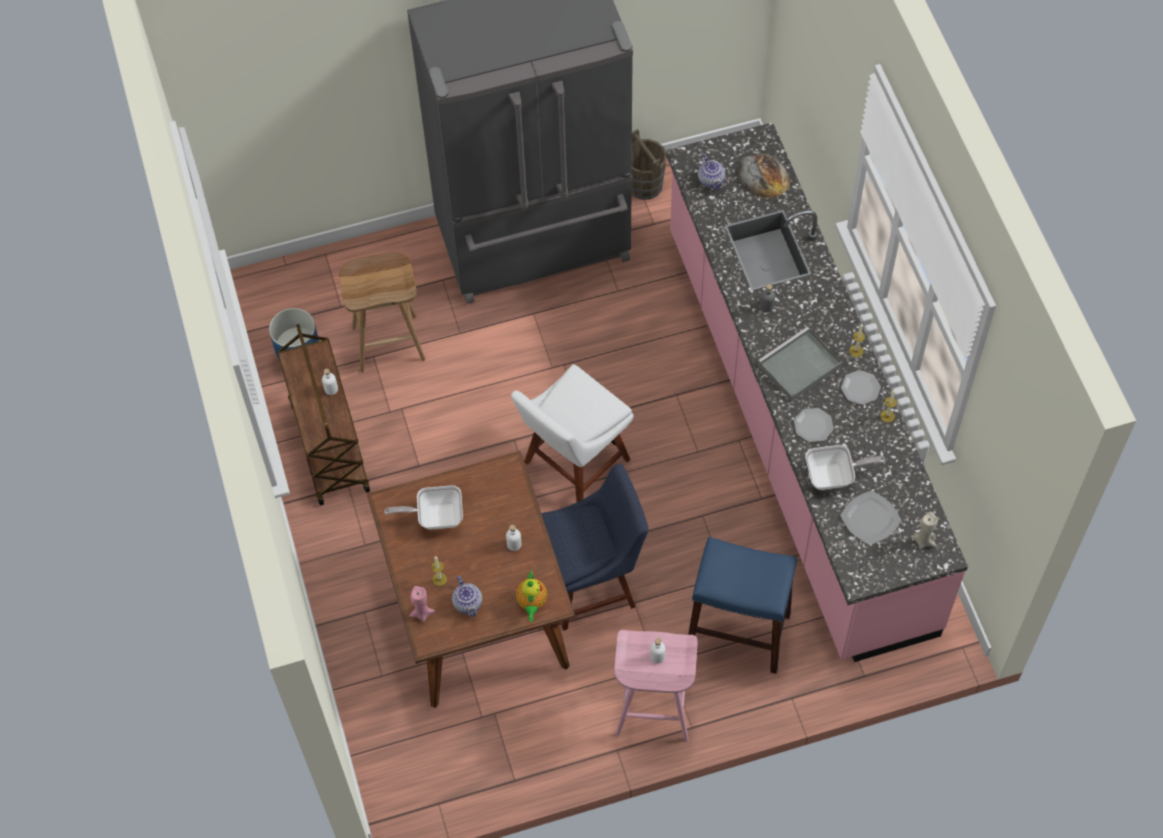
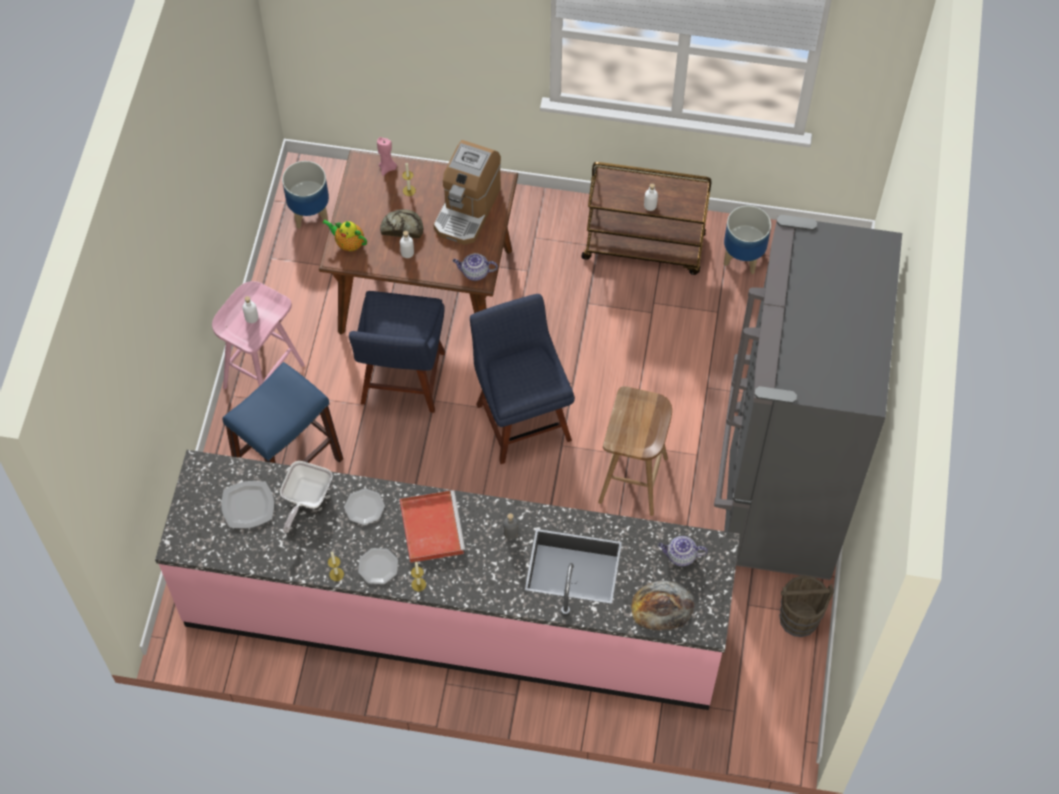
camera: 115 degrees right, 0 degrees up
brown stool [339,252,425,373] -> brown stool moved to [598,386,672,516]
frying pan [385,485,463,529] -> coffee machine [433,140,501,245]
teapot [452,575,482,617] -> teapot moved to [453,253,498,281]
white chair [511,364,634,502] -> blue chair [470,294,575,464]
grey tray [758,327,842,401] -> red tray [400,490,465,563]
beige candle [911,512,938,549] -> none
none -> planter [282,161,329,228]
none -> bread [380,209,423,238]

